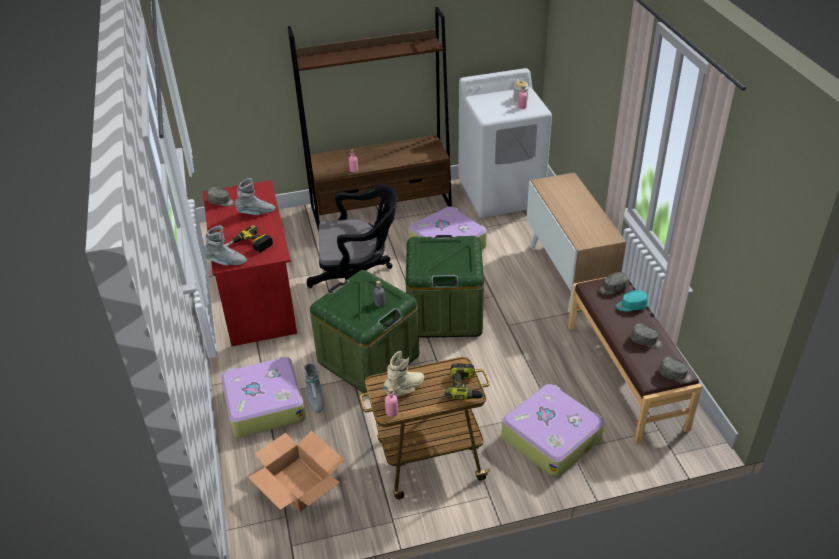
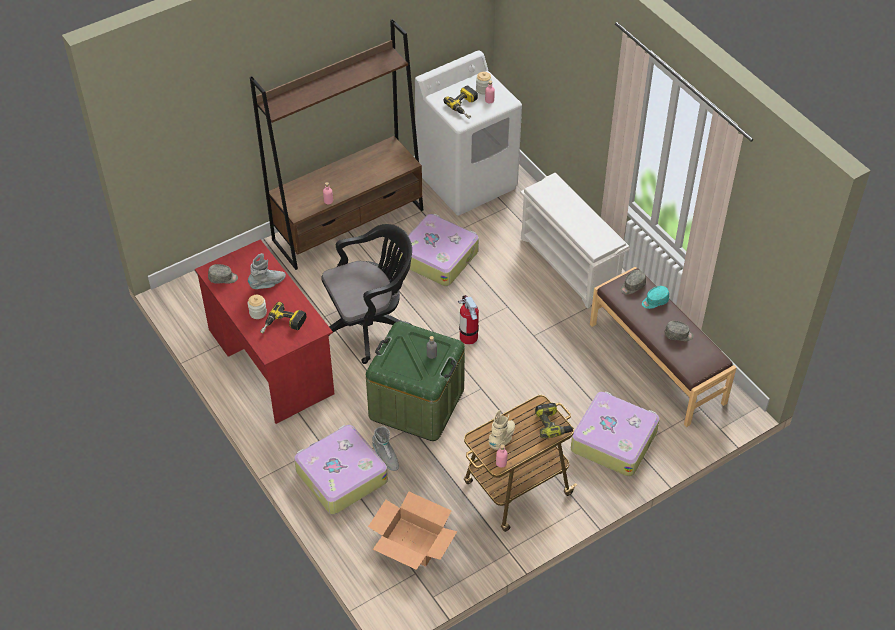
camera: 20 degrees left, 10 degrees up
grey boot [203,225,247,265] -> none
green storage box [406,235,484,338] -> fire extinguisher [458,295,479,345]
cabinet [527,173,626,313] -> white shoe rack [520,173,629,308]
grey cap [659,357,693,383] -> none
none -> jar [248,295,267,319]
none -> power drill [443,86,478,119]

